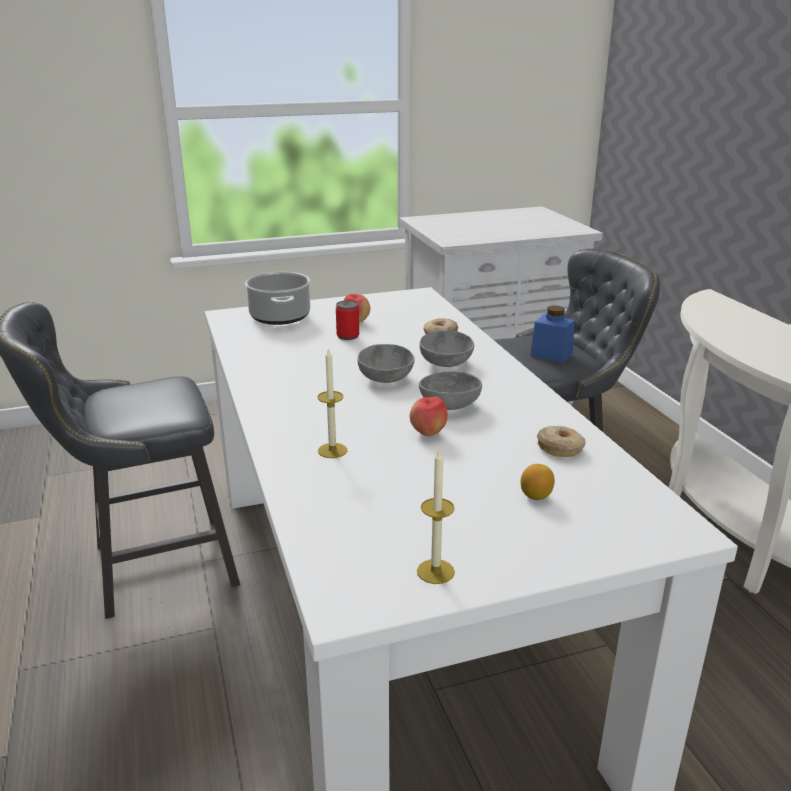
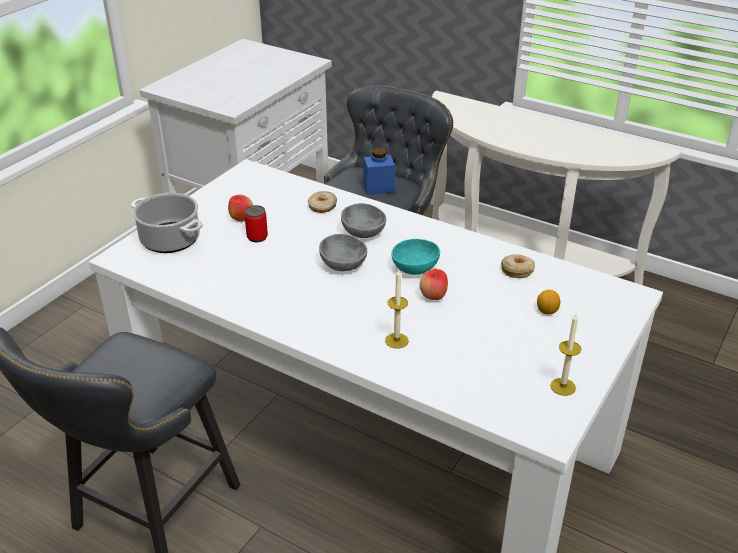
camera: 40 degrees left, 10 degrees up
grey bowl [419,371,482,410] -> turquoise bowl [391,239,440,275]

